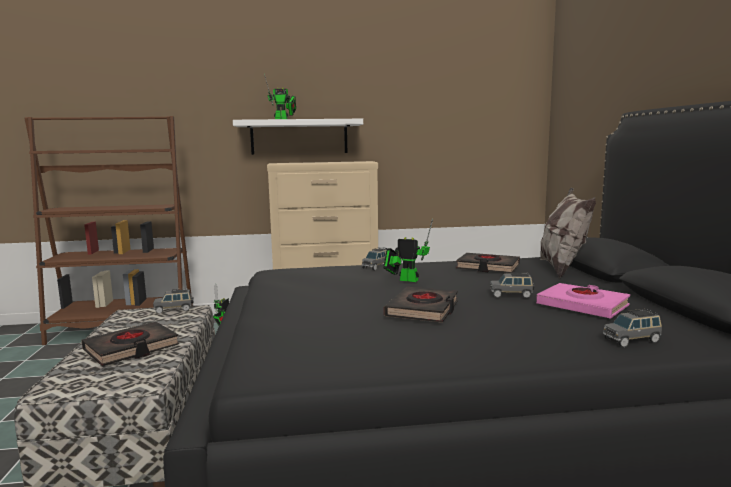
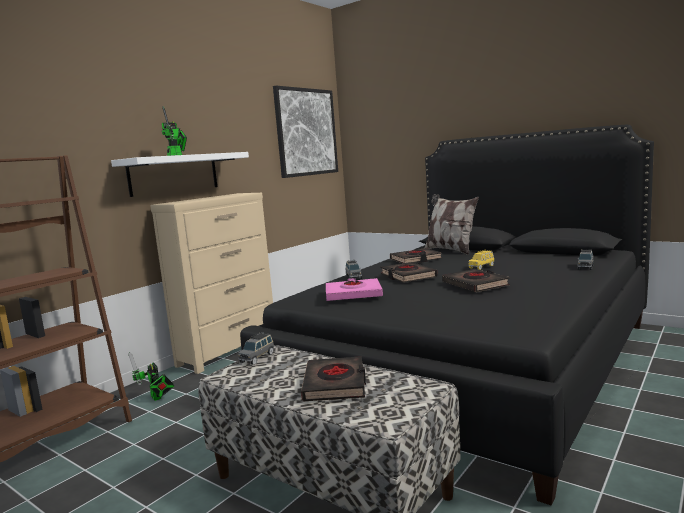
camera: 45 degrees left, 0 degrees up
toy robot [383,219,433,282] -> black book [381,262,437,282]
grey toy car [490,272,534,298] -> yellow toy car [468,250,494,270]
pink book [536,283,630,319] -> pink book moved to [326,278,383,301]
none -> picture [273,86,338,178]

